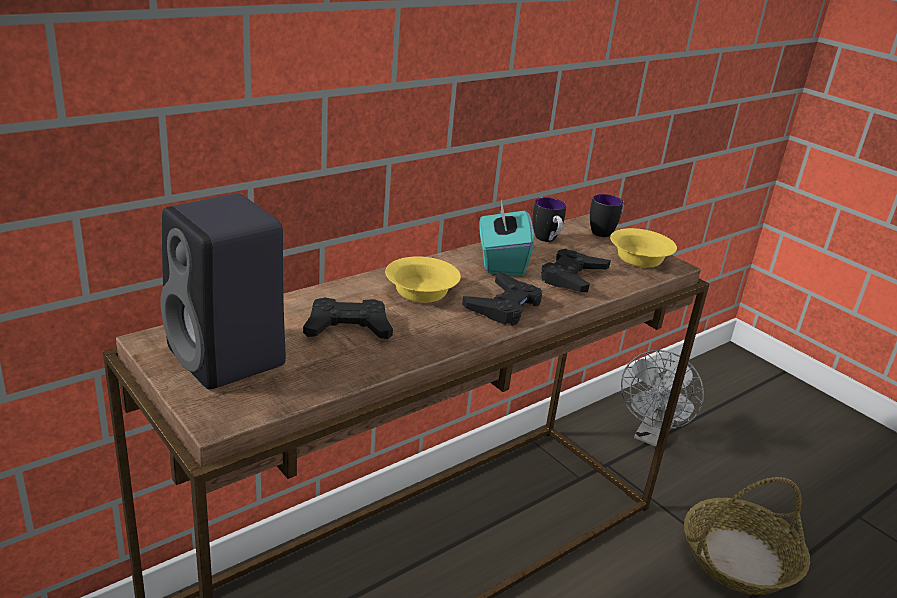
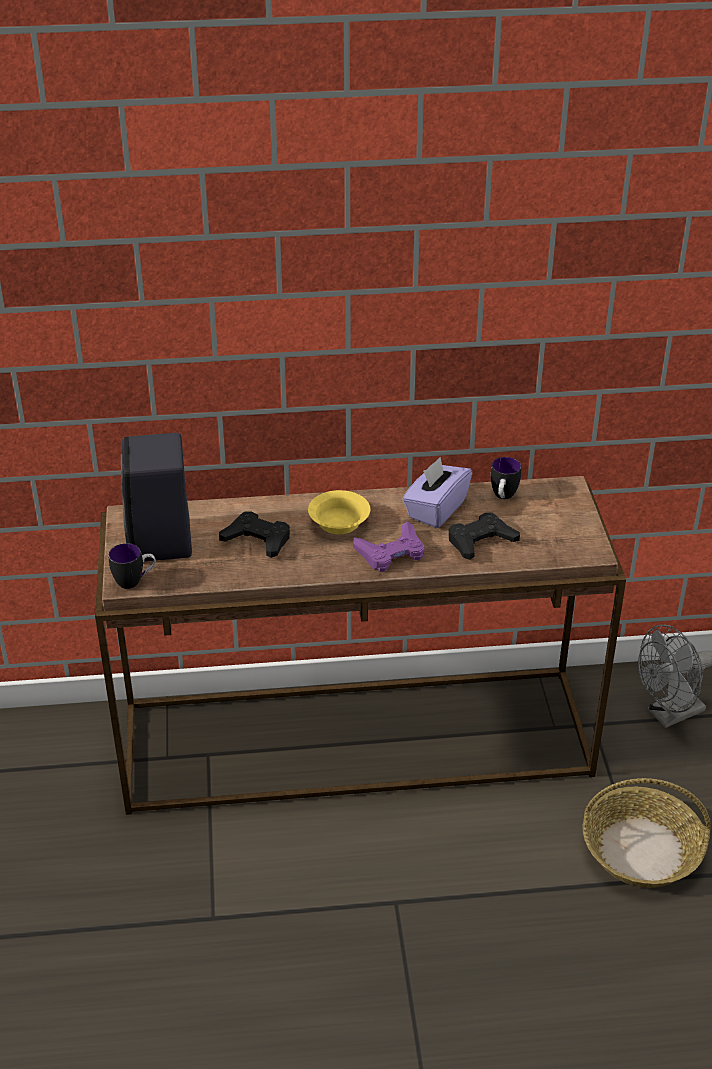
camera: 35 degrees right, 10 degrees up
black game controller [462,271,542,326] -> purple game controller [353,521,424,572]
turquoise tissue box [479,200,534,276] -> purple tissue box [402,457,472,528]
mug [590,194,624,237] -> mug moved to [108,543,156,589]
yellow bowl [610,228,677,268] -> none

